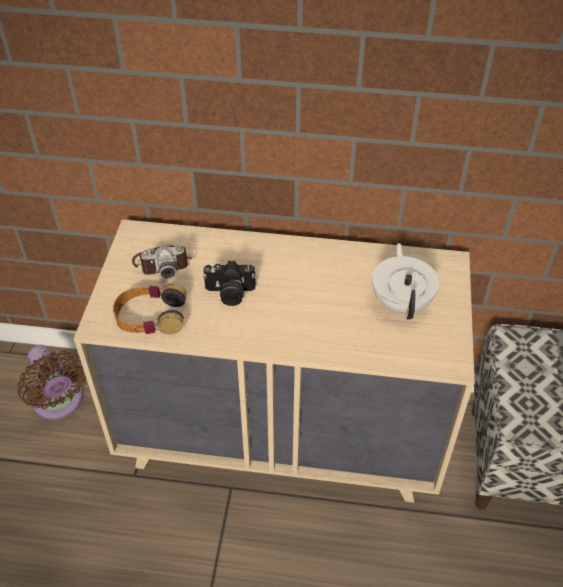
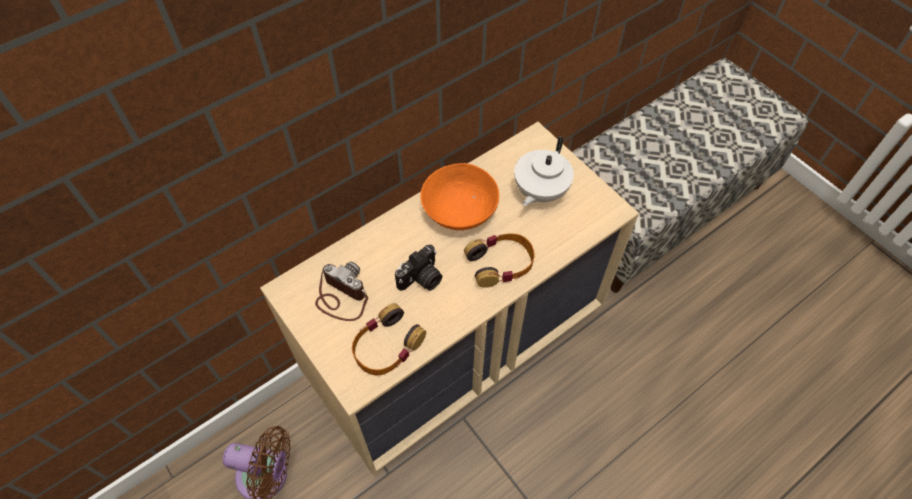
camera: 45 degrees left, 10 degrees up
camera [132,245,192,279] -> camera turned 90 degrees counterclockwise [315,262,368,321]
white teapot [372,243,439,319] -> white teapot turned 105 degrees counterclockwise [514,136,574,206]
none -> orange bowl [420,163,499,230]
none -> headphones [464,234,535,288]

